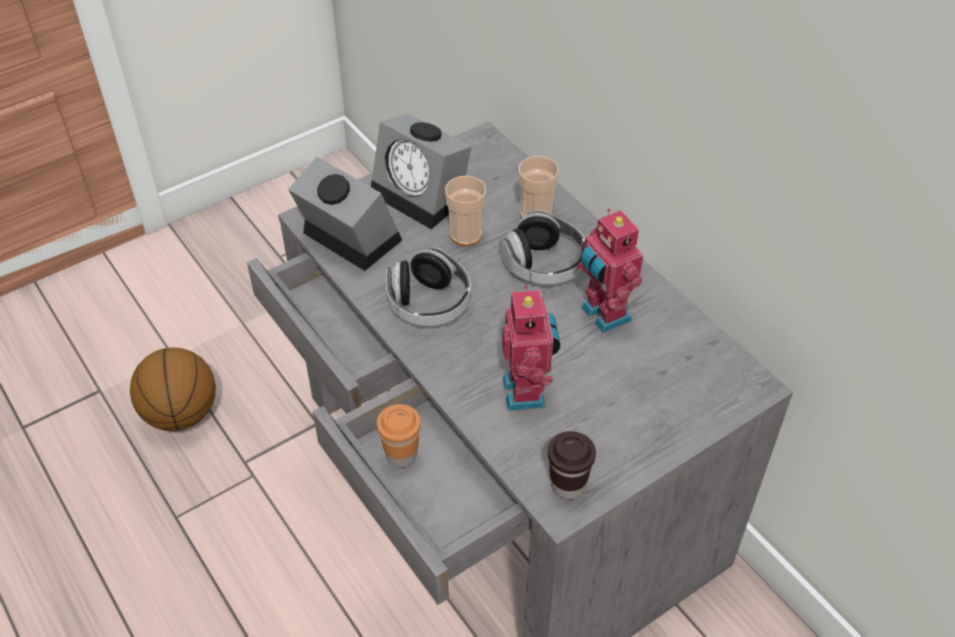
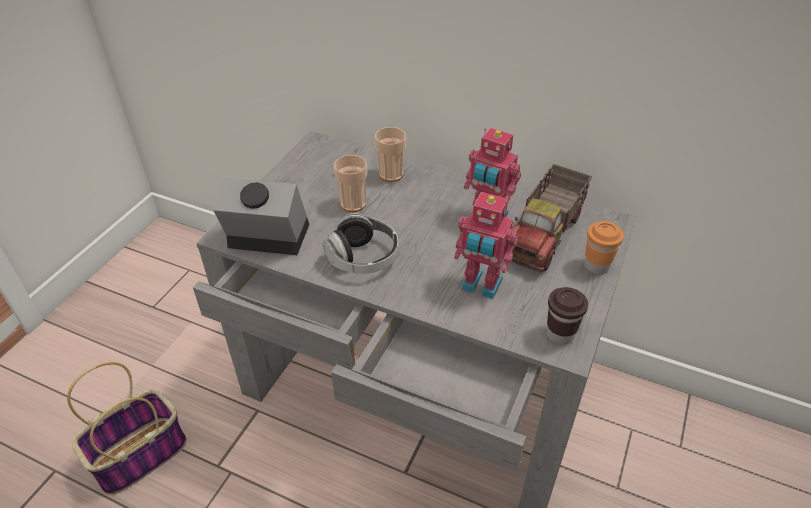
camera: 30 degrees left, 5 degrees down
basketball [130,347,216,431] -> basket [67,362,187,495]
alarm clock [371,114,471,229] -> none
orange cup [377,404,421,467] -> orange cup moved to [585,221,624,274]
headphones [499,210,585,284] -> none
toy robot [502,285,561,411] -> toy robot turned 150 degrees clockwise [454,192,518,299]
none -> toy truck [507,164,592,272]

